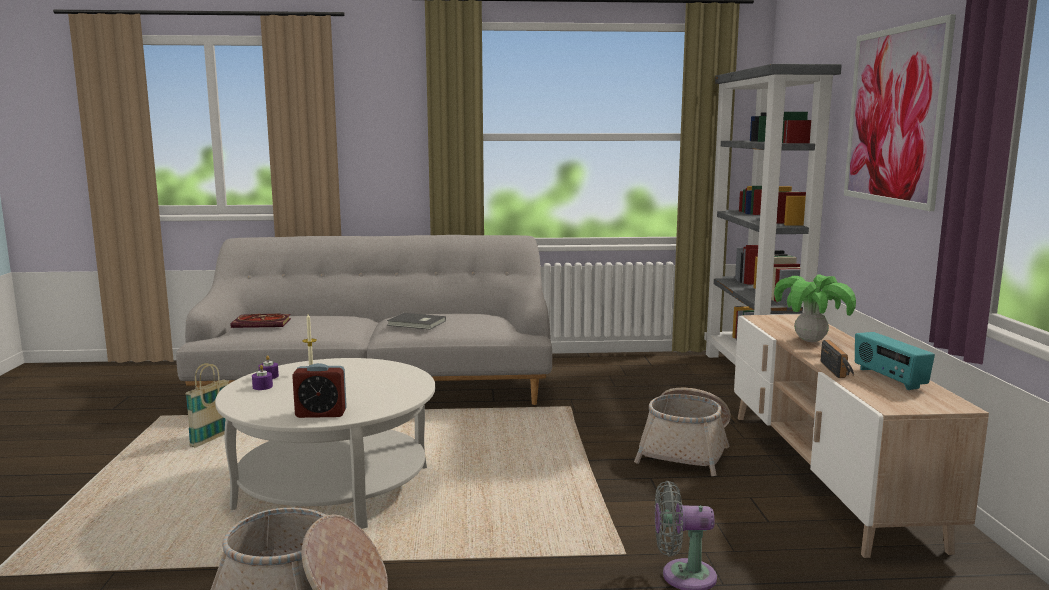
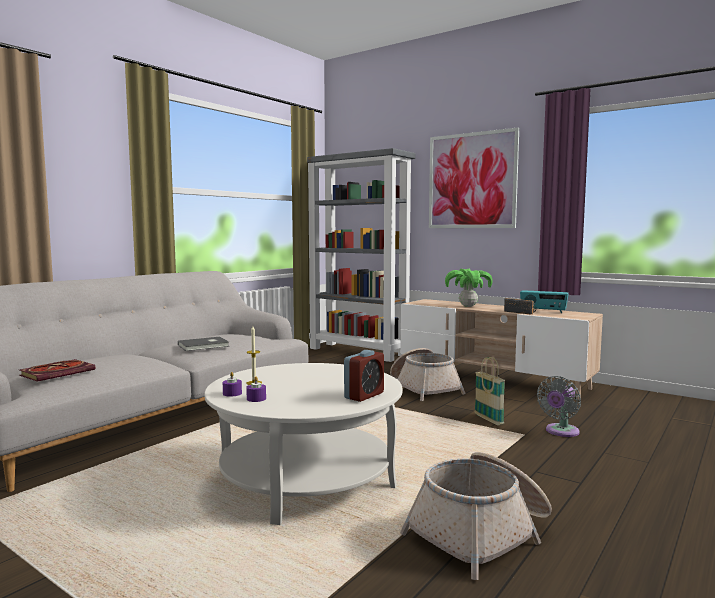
camera: 50 degrees left, 5 degrees down
basket [185,363,229,448] -> basket moved to [474,357,505,426]

